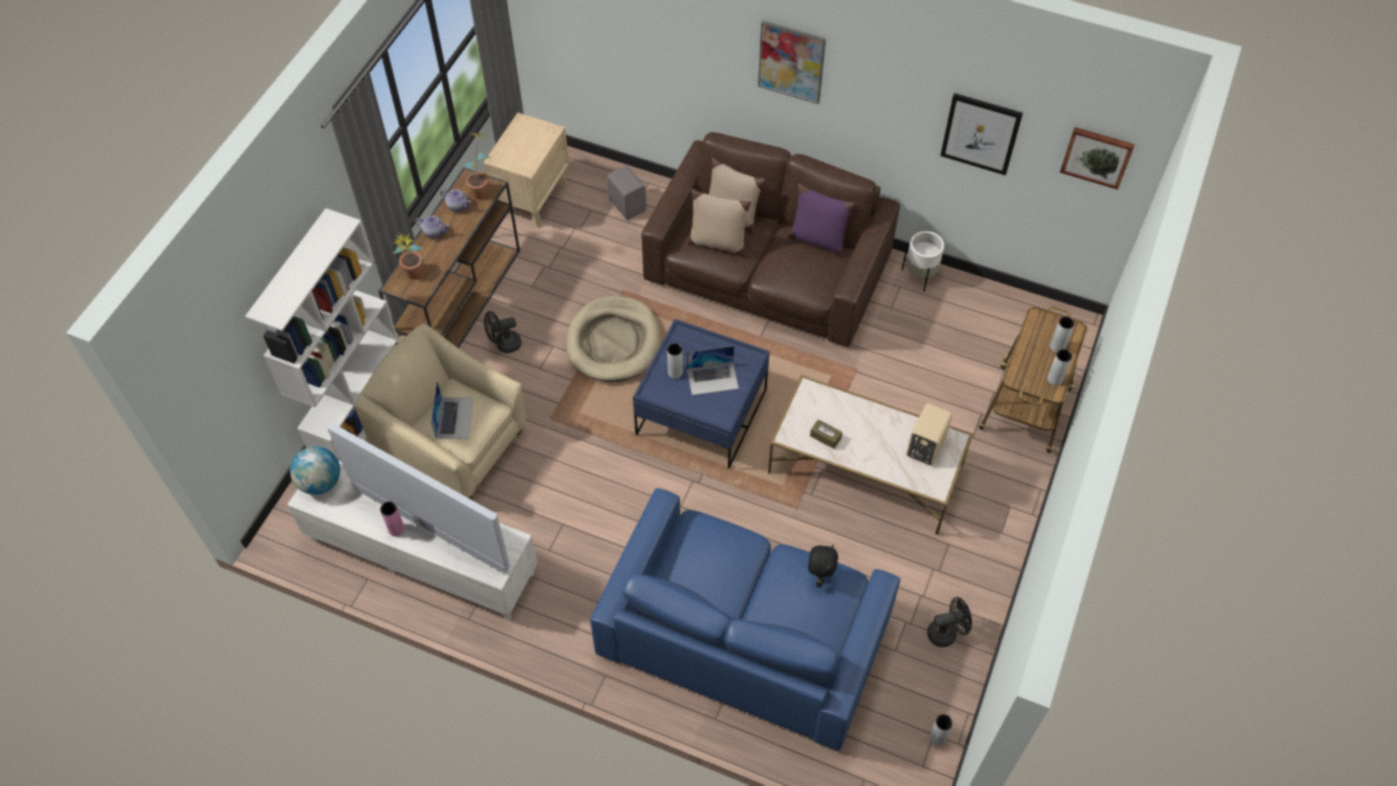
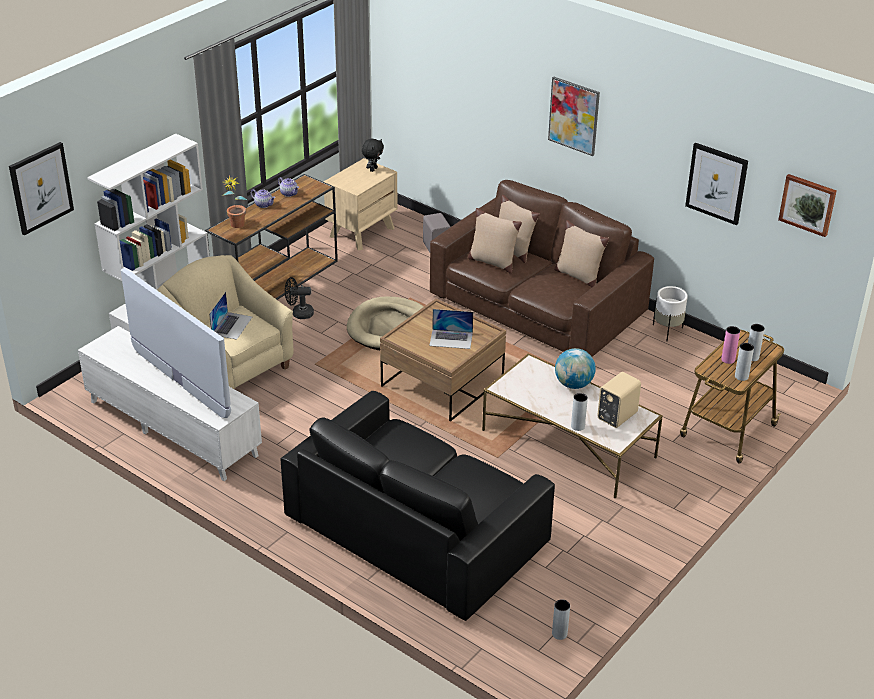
camera: 15 degrees right, 20 degrees down
globe [290,446,340,495] -> globe moved to [555,348,596,389]
pink vase [380,502,405,537] -> pink vase moved to [721,326,740,364]
potted plant [463,133,490,199] -> none
blue sofa [590,488,900,751] -> black sofa [280,391,555,621]
blue coffee table [633,319,770,469] -> brown coffee table [380,299,506,422]
grey vase [667,343,683,379] -> grey vase moved to [571,393,588,431]
purple pillow [789,183,855,257] -> beige pillow [554,220,609,288]
black plush toy [808,545,838,587] -> black plush toy moved to [362,139,384,172]
brown tissue box [810,419,842,449] -> none
black fan [927,597,972,647] -> none
none -> picture [9,142,74,235]

